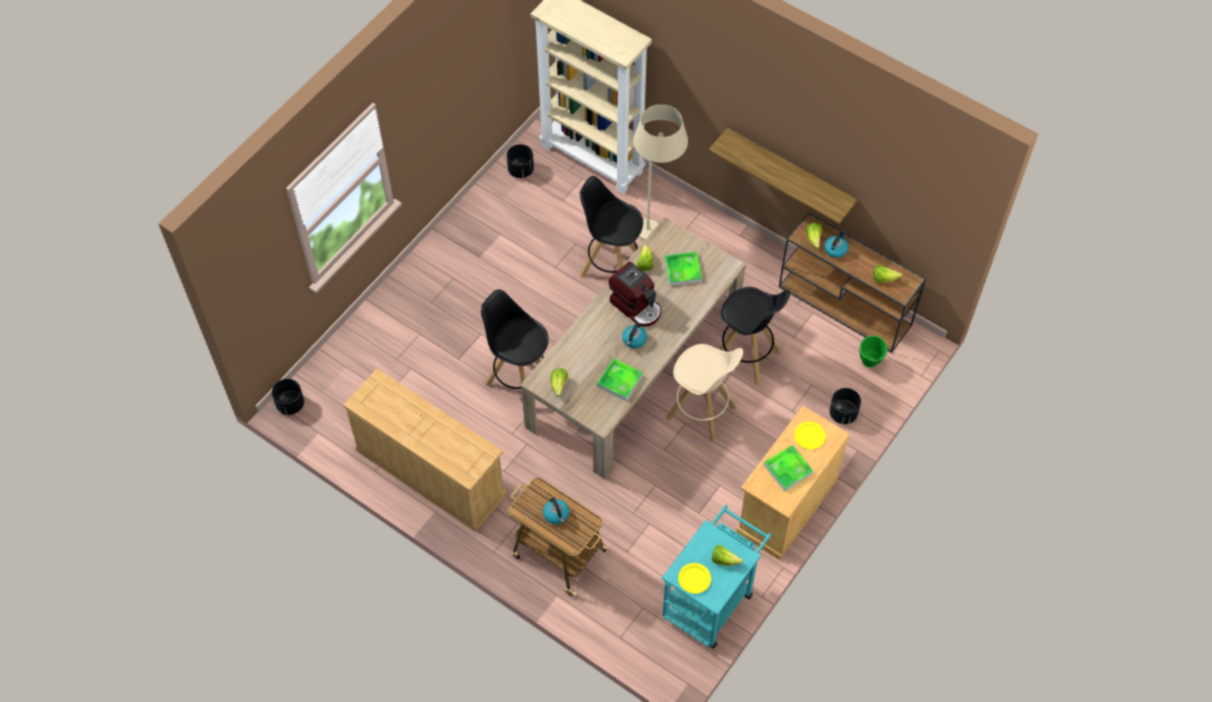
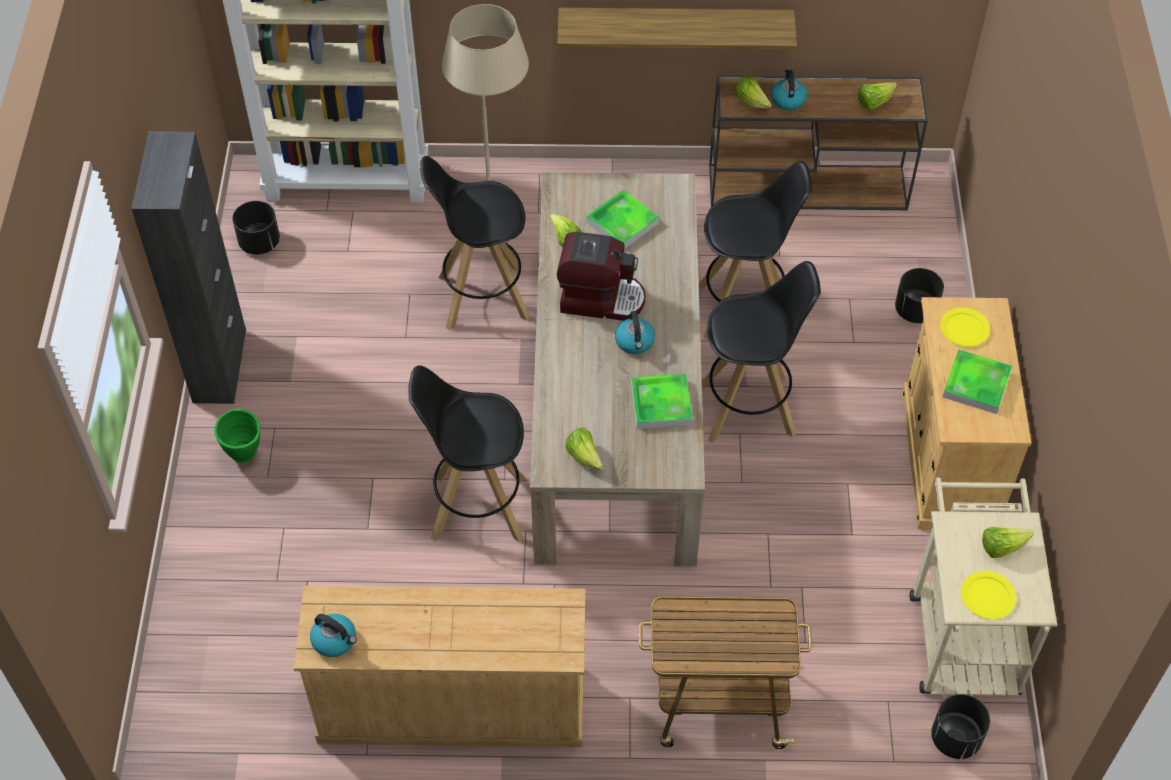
camera: 35 degrees left, 5 degrees down
black planter [272,379,304,415] -> black planter moved to [931,694,990,759]
kettle [543,497,569,524] -> kettle moved to [310,614,357,657]
turquoise cart [661,505,772,648] -> beige cart [910,478,1057,696]
beige stool [666,344,743,443] -> black stool [702,261,821,443]
green vase [860,336,887,368] -> green vase moved to [214,409,260,463]
none -> black cabinet [131,131,246,404]

